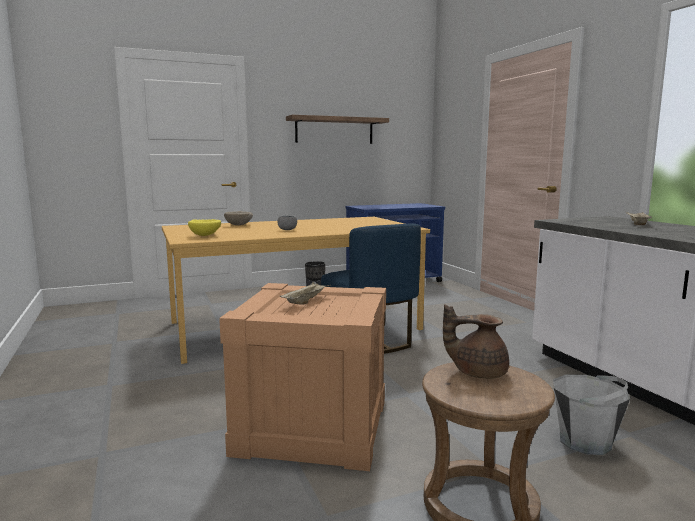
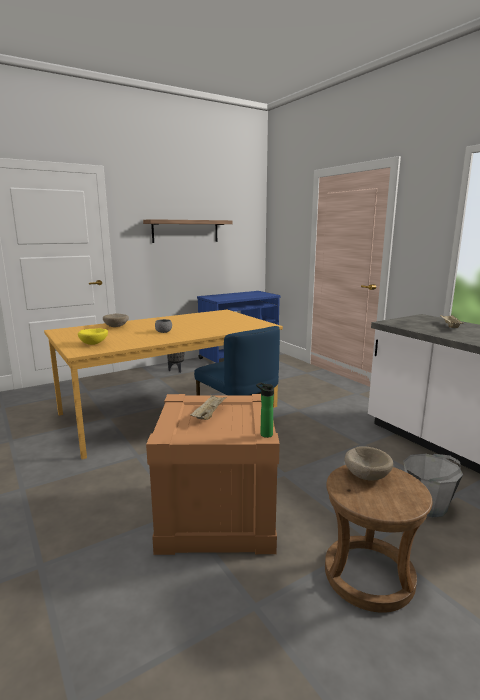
camera: 10 degrees left, 5 degrees up
brown teapot [443,304,509,379] -> beige bowl [345,446,393,480]
none -> bottle [256,382,274,438]

